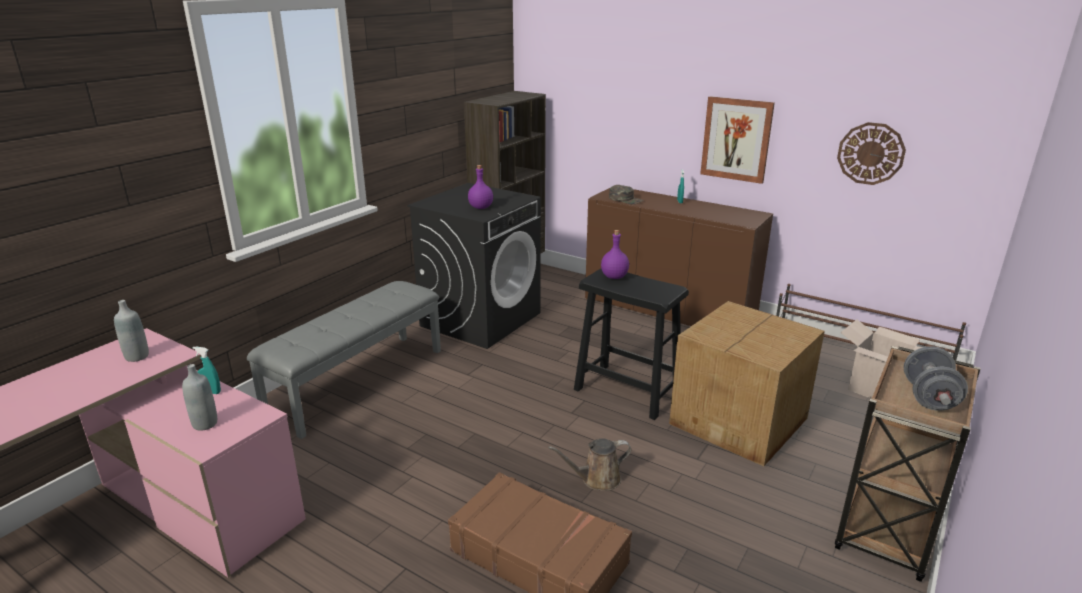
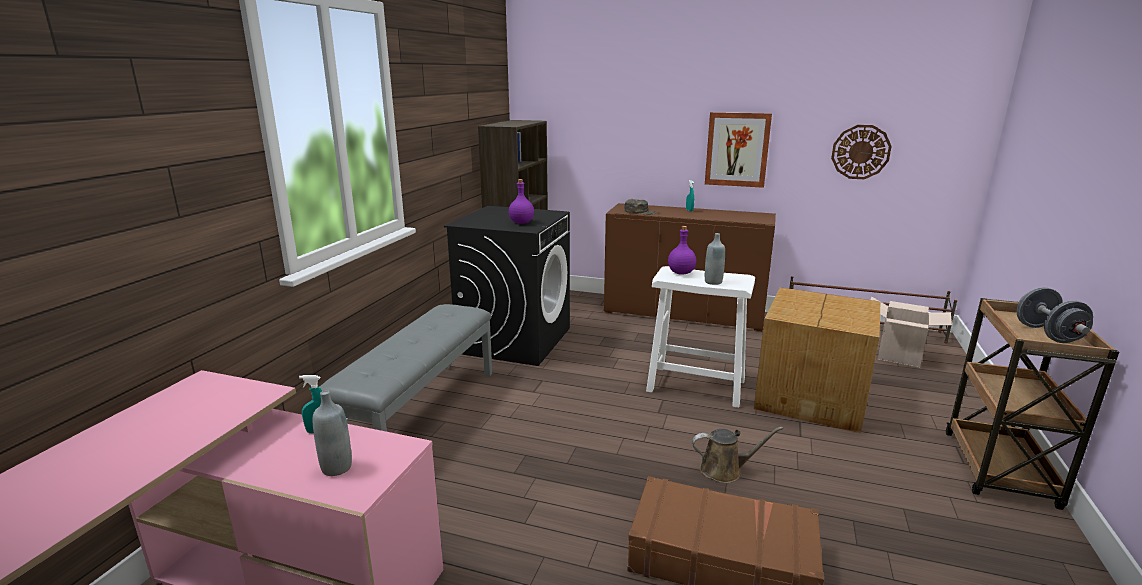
camera: 15 degrees left, 5 degrees down
grey bottle [114,300,149,362] -> grey bottle moved to [705,233,725,285]
brown watering can [548,438,631,491] -> brown watering can turned 150 degrees counterclockwise [692,427,783,483]
black stool [574,268,689,420] -> white stool [646,266,755,408]

